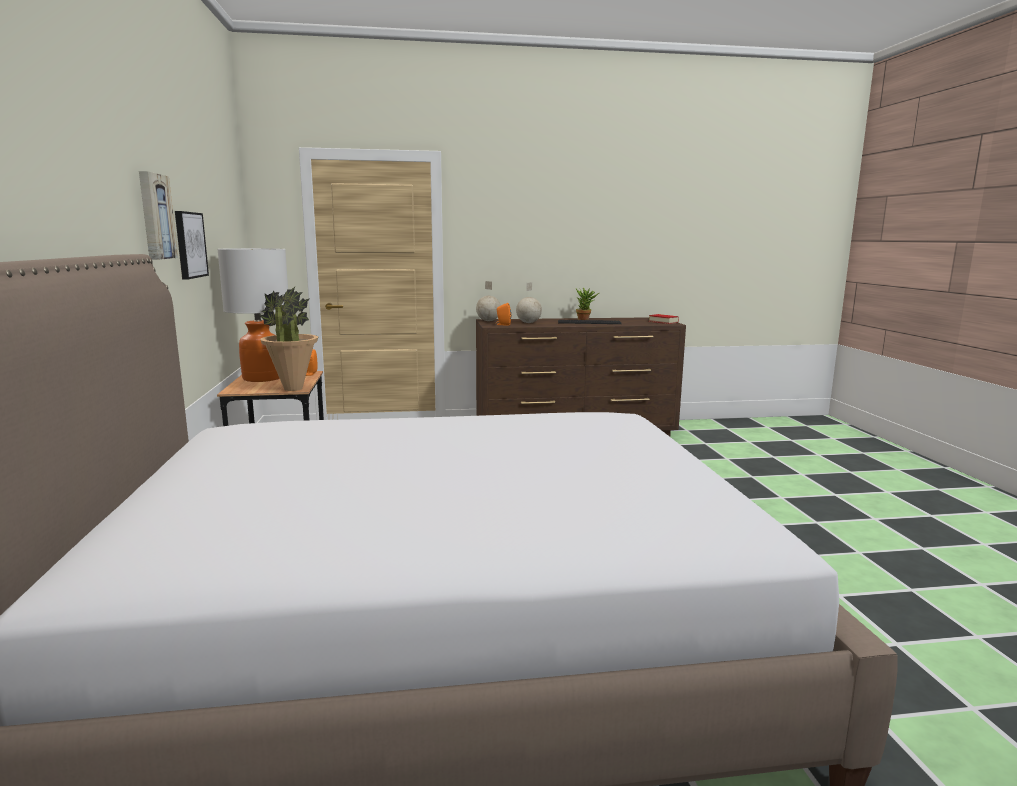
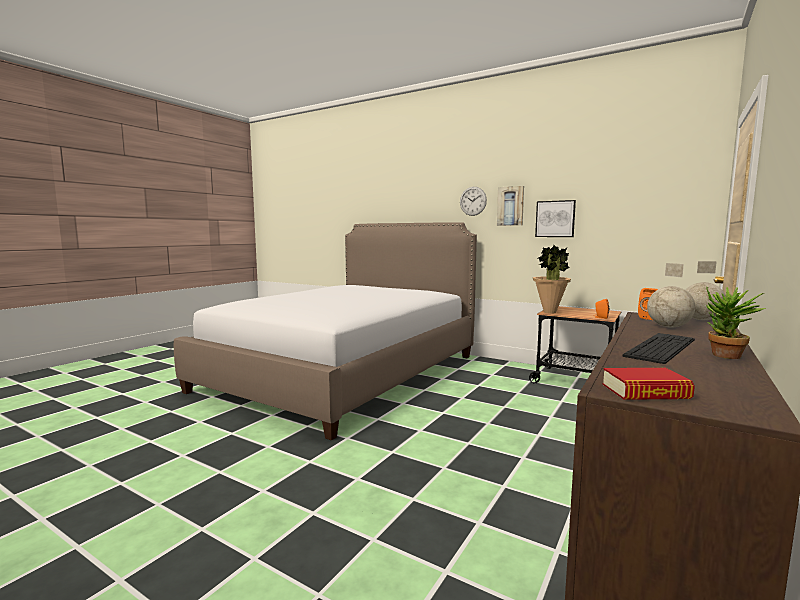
camera: 130 degrees right, 5 degrees down
table lamp [217,248,288,382] -> none
none -> wall clock [460,187,487,216]

